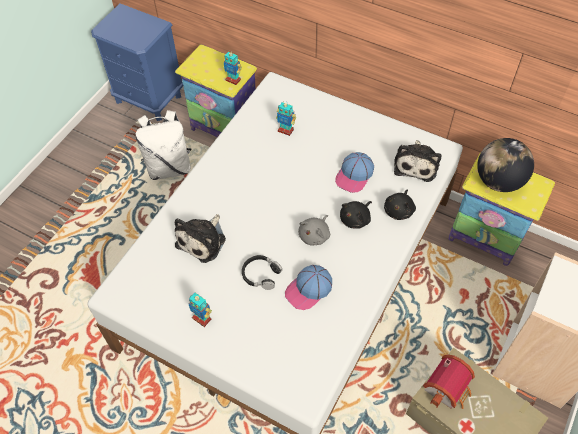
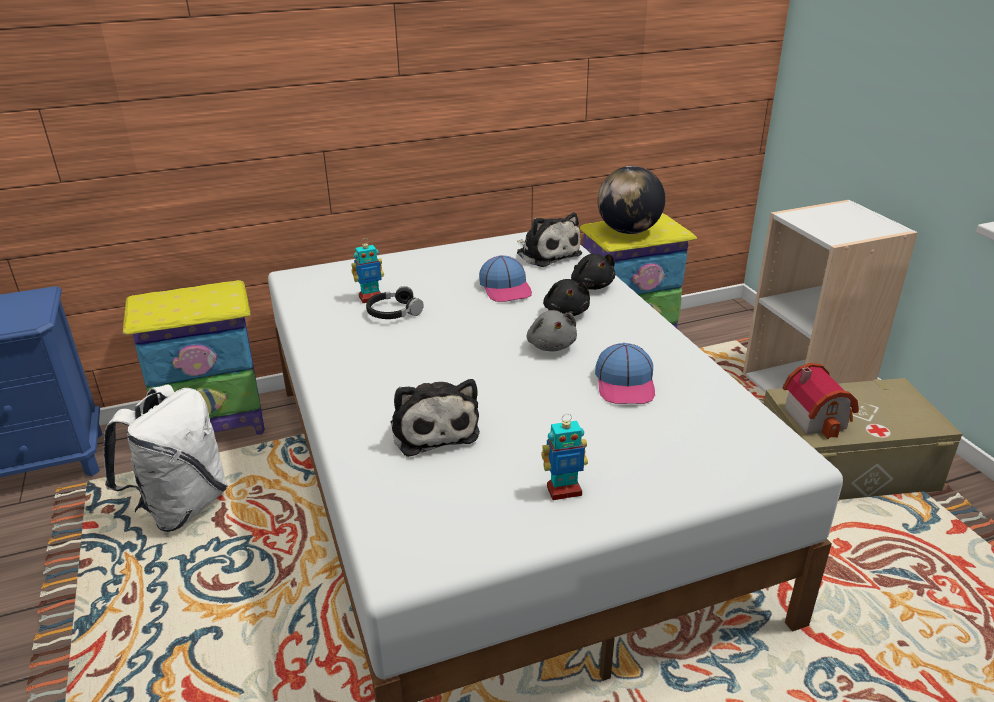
camera: 50 degrees left, 25 degrees down
toy robot [223,50,242,85] -> none
black headphones [242,255,283,290] -> black headphones moved to [366,286,424,319]

